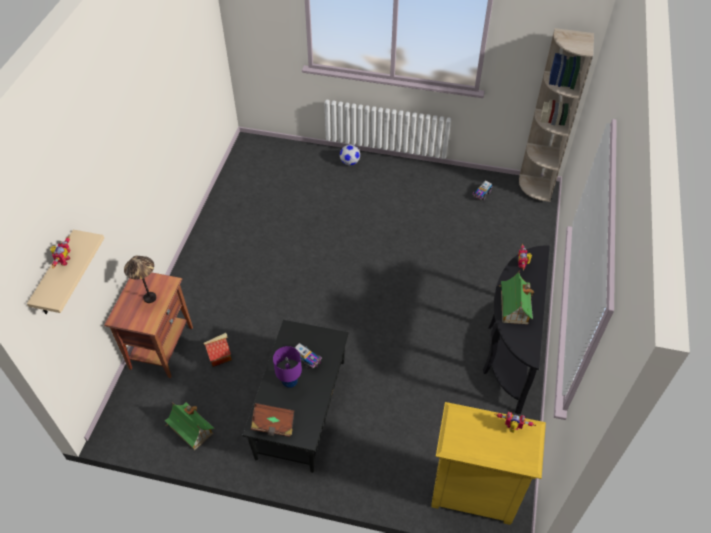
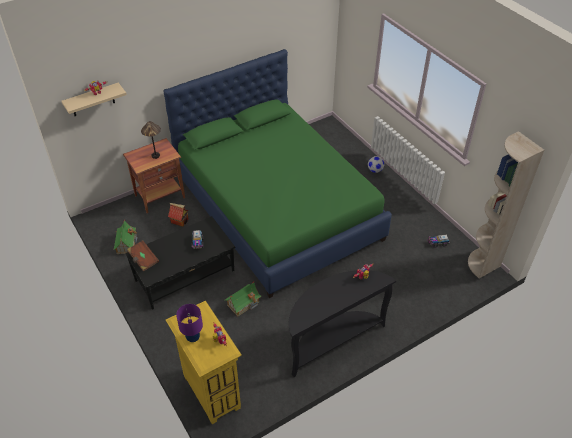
camera: 45 degrees right, 5 degrees down
purple table lamp [273,346,302,388] -> purple table lamp moved to [176,304,203,342]
toy house [499,272,534,324] -> toy house moved to [225,281,262,316]
none -> green bed [163,49,392,298]

